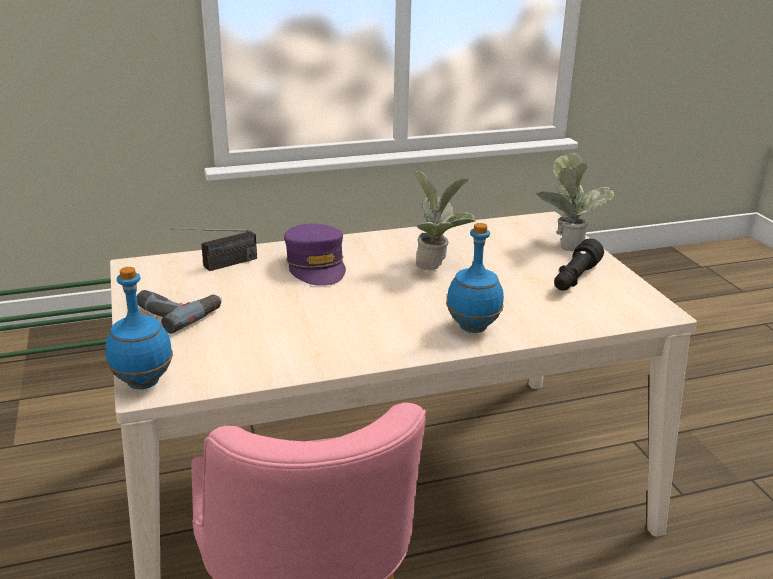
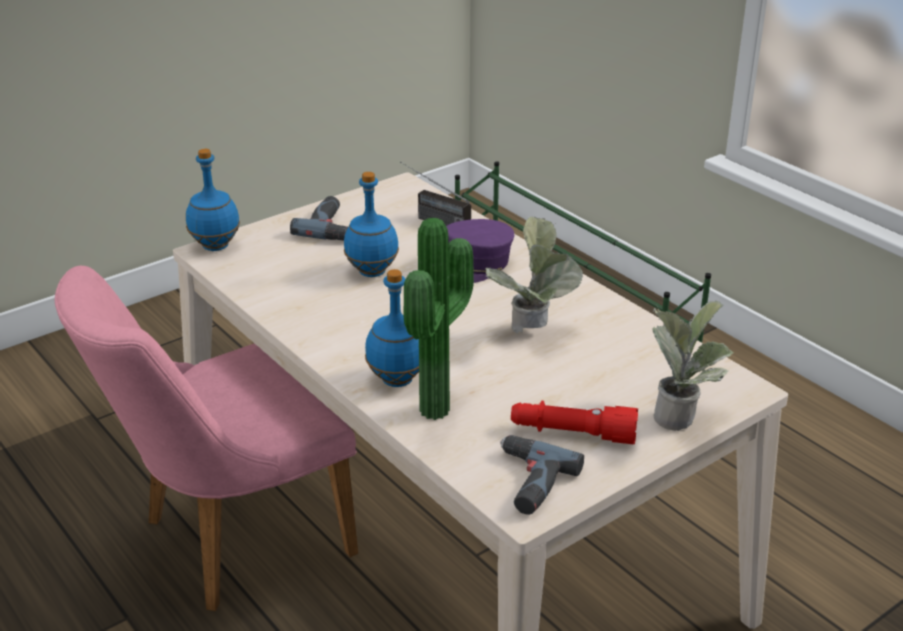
camera: 70 degrees right, 5 degrees up
black flashlight [554,239,604,291] -> red flashlight [511,400,638,444]
none -> blue bottle [344,172,399,277]
none -> potted plant [404,218,474,420]
none -> power drill [500,435,584,515]

